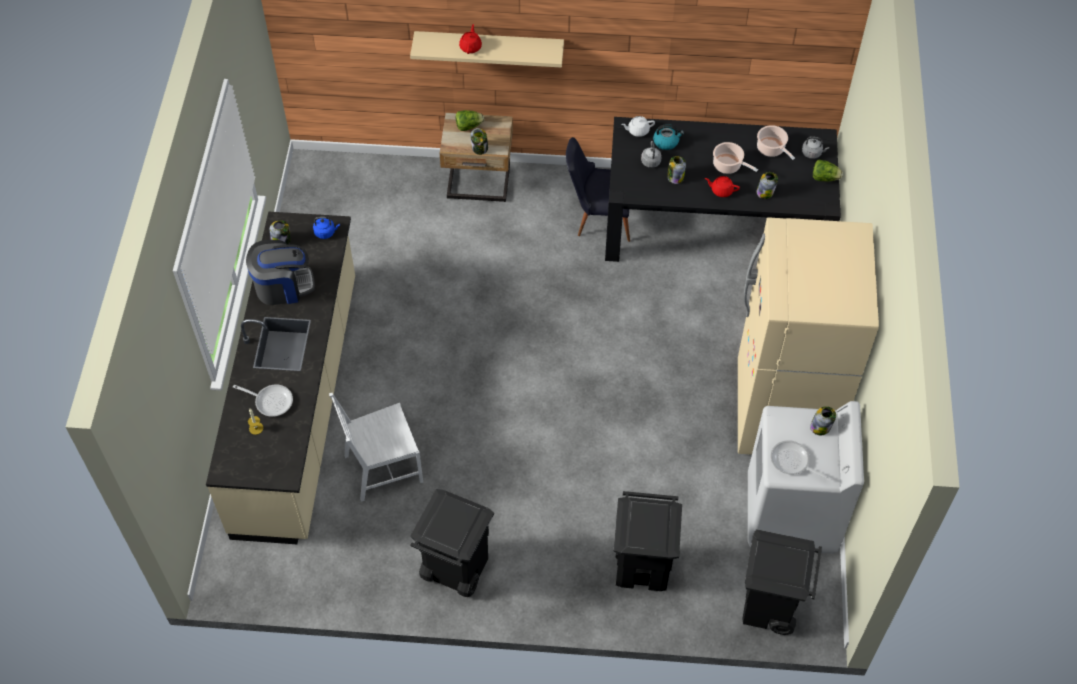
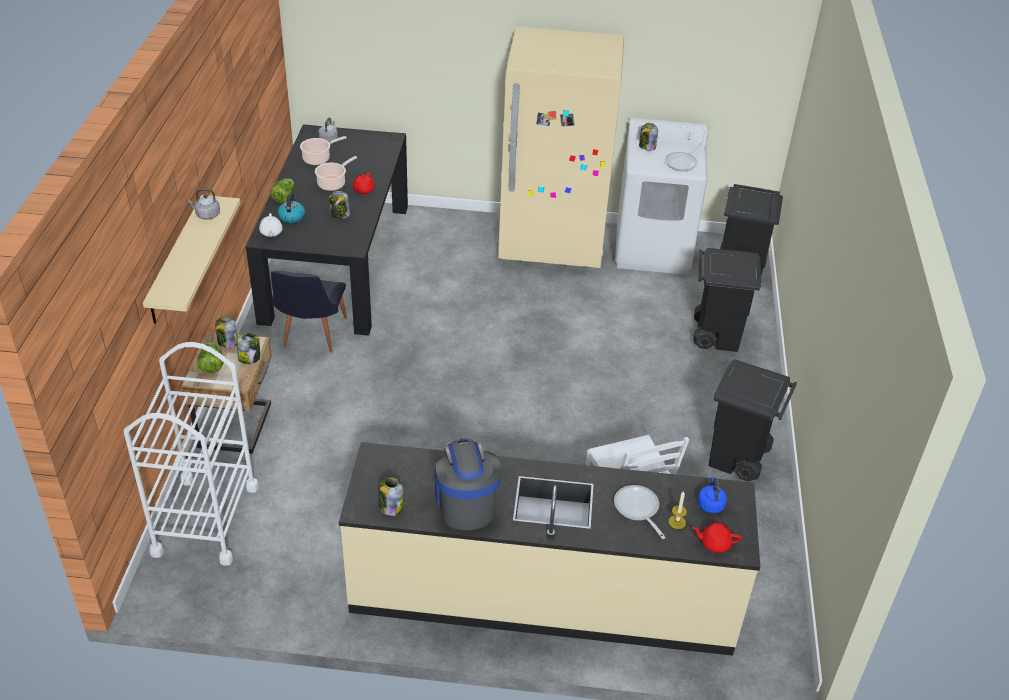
camera: 90 degrees left, 15 degrees down
frying pan [233,384,293,417] -> frying pan turned 45 degrees counterclockwise [614,485,666,539]
blue kettle [313,217,340,239] -> blue kettle moved to [698,477,727,513]
red teapot [459,24,482,54] -> red teapot moved to [692,523,742,553]
grey kettle [641,141,662,168] -> grey kettle moved to [187,189,220,220]
jar [756,172,778,199] -> jar moved to [215,316,238,348]
lettuce [813,159,843,181] -> lettuce moved to [270,179,294,203]
none -> white cart [124,342,259,566]

